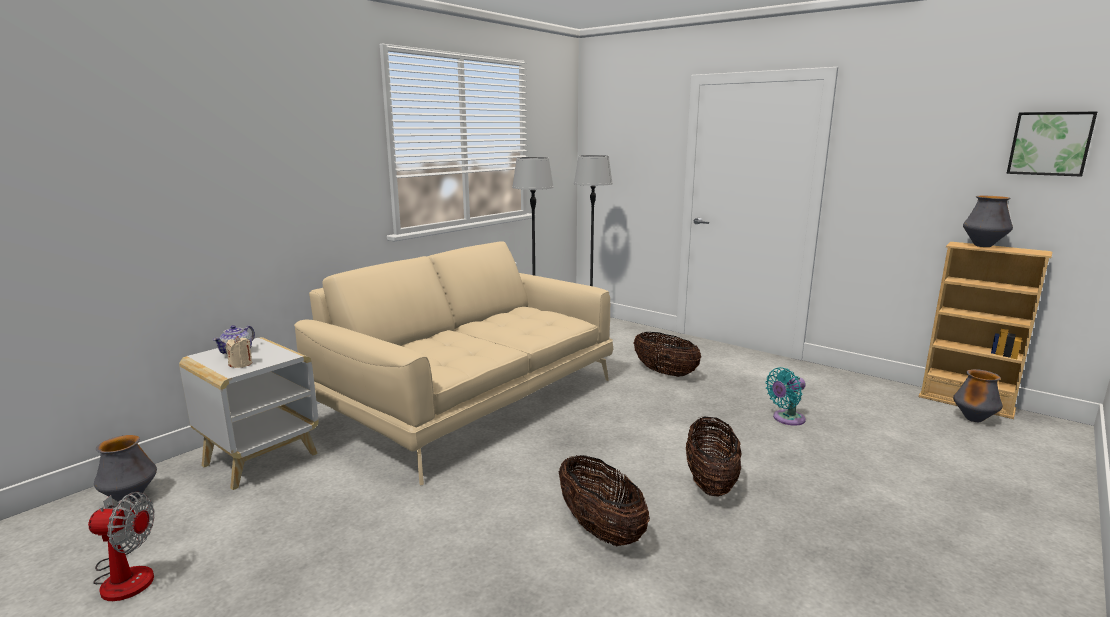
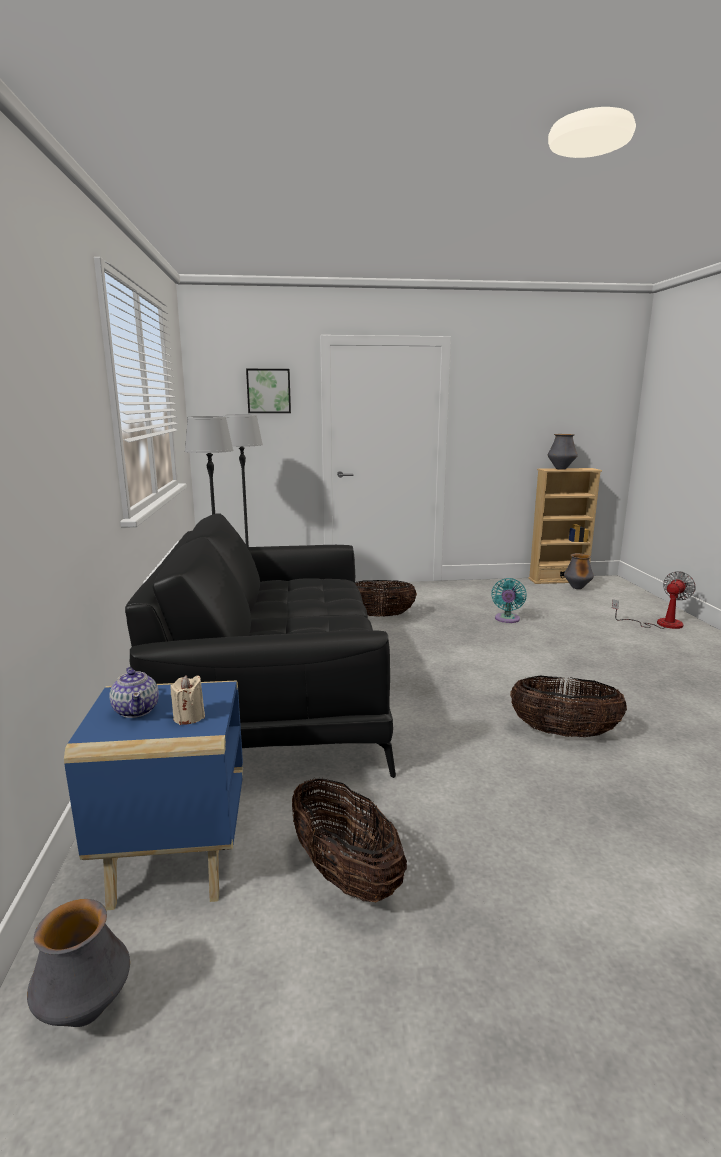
camera: 45 degrees left, 0 degrees up
fan [88,492,155,601] -> fan moved to [612,571,696,629]
white side table [179,337,319,490] -> blue side table [64,680,243,910]
beige sofa [294,241,613,485] -> black sofa [125,513,396,778]
basket [686,416,742,496] -> basket moved to [292,778,407,902]
picture [1006,112,1097,177] -> picture moved to [246,369,291,413]

